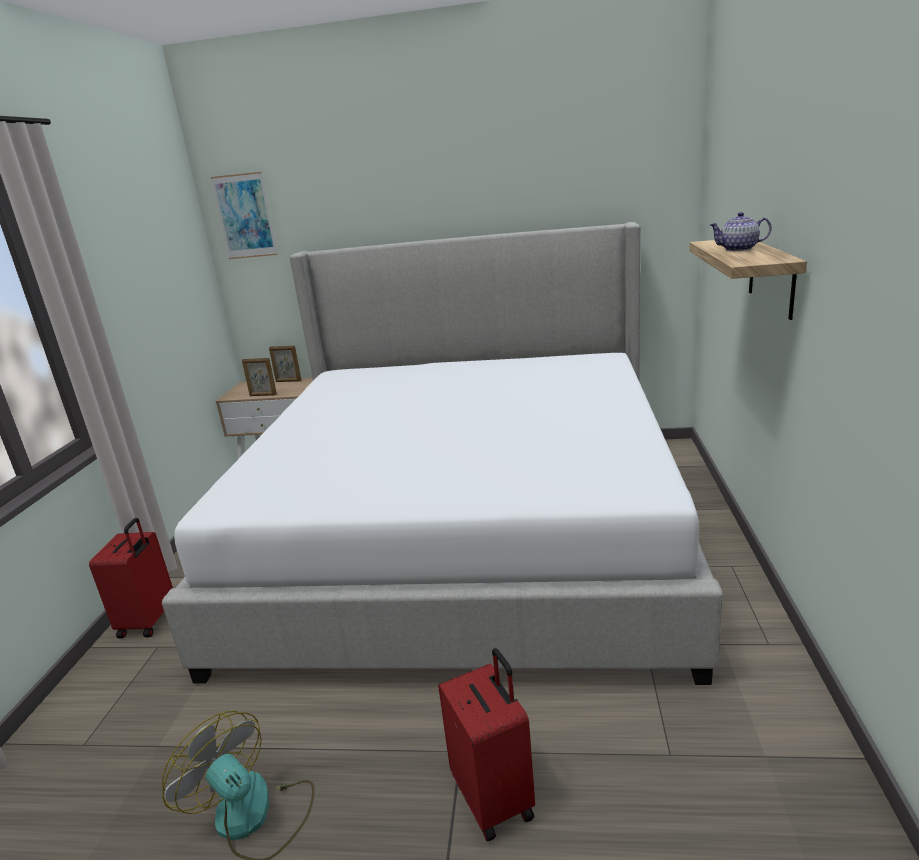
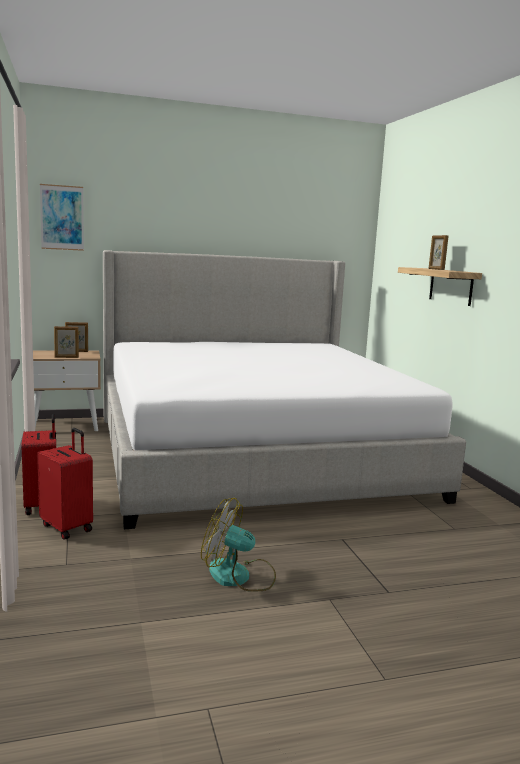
camera: 25 degrees left, 10 degrees down
red suitcase [438,648,535,841] -> red suitcase moved to [37,428,93,540]
teapot [709,212,772,251] -> picture frame [429,235,448,270]

